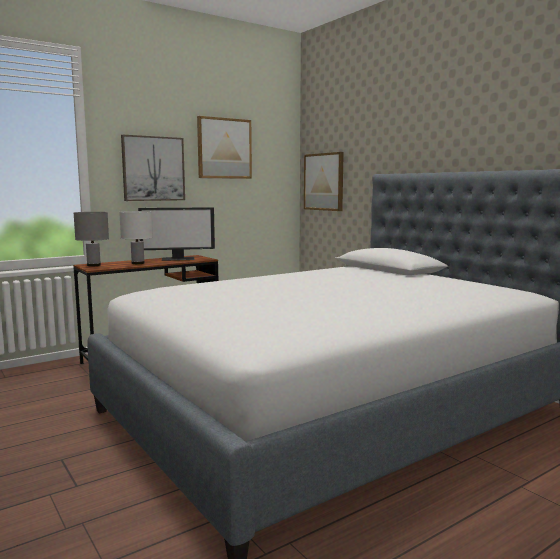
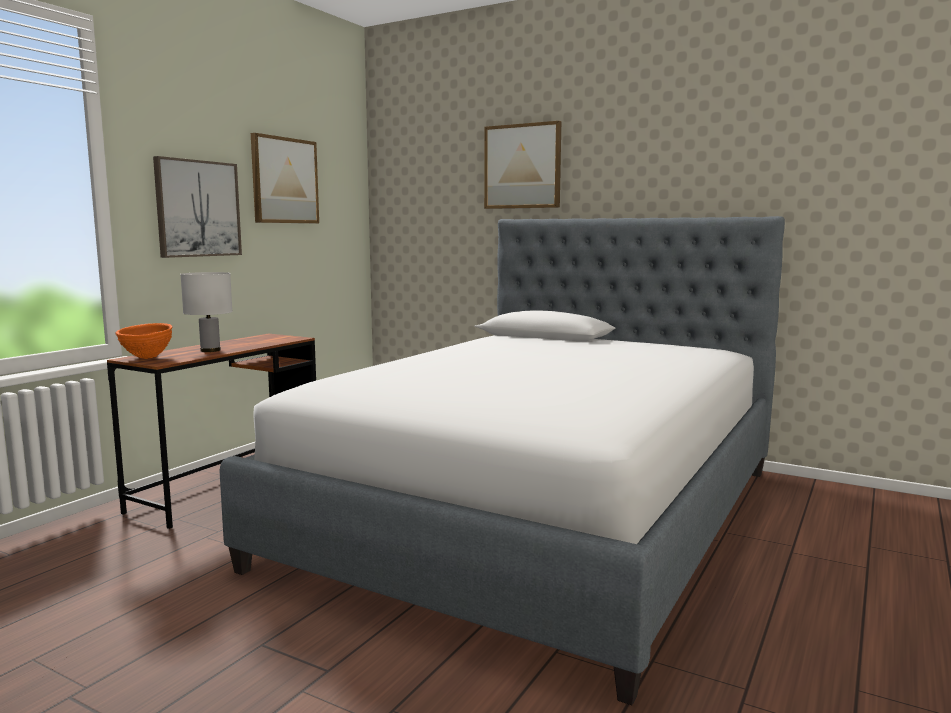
camera: 25 degrees left, 0 degrees up
grey table lamp [74,212,109,266] -> orange bowl [116,323,172,359]
monitor [138,207,215,261] -> none
picture [304,152,344,211] -> picture moved to [484,121,561,209]

